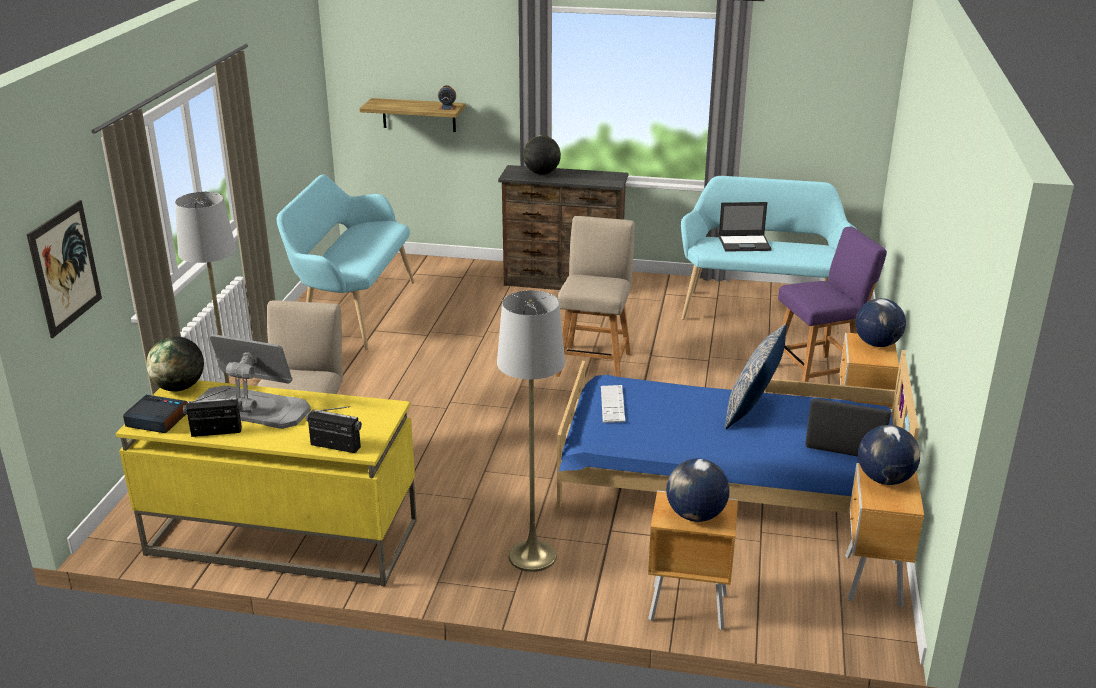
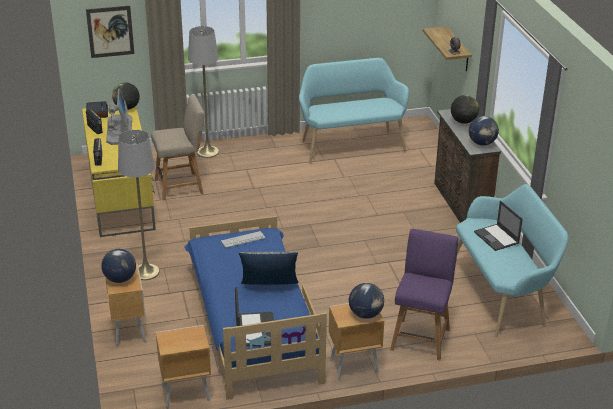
camera: 65 degrees right, 5 degrees up
beige chair [555,216,635,377] -> none
purple chair [778,227,887,396] -> purple chair turned 120 degrees counterclockwise [390,229,459,360]
globe [858,425,920,485] -> globe moved to [469,116,499,146]

